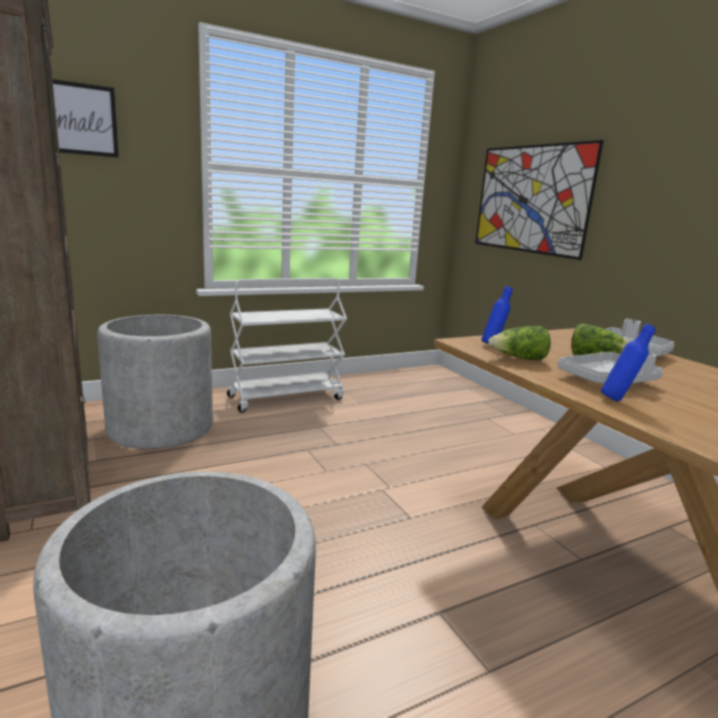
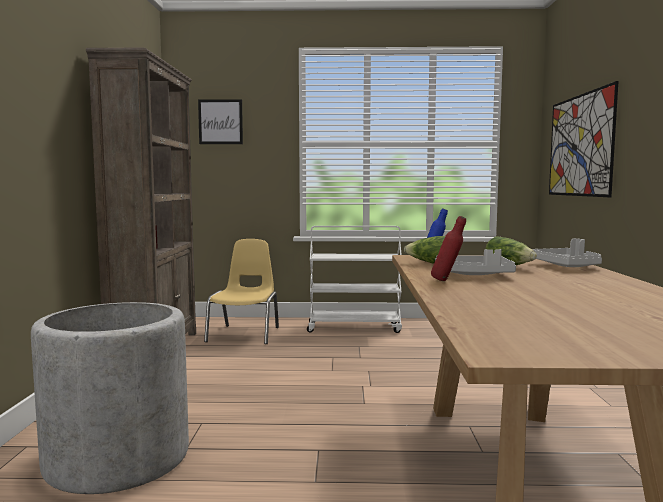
camera: 30 degrees right, 10 degrees down
grey planter [97,315,213,449] -> yellow chair [204,239,279,344]
blue bottle [601,323,656,402] -> red bottle [431,216,466,281]

